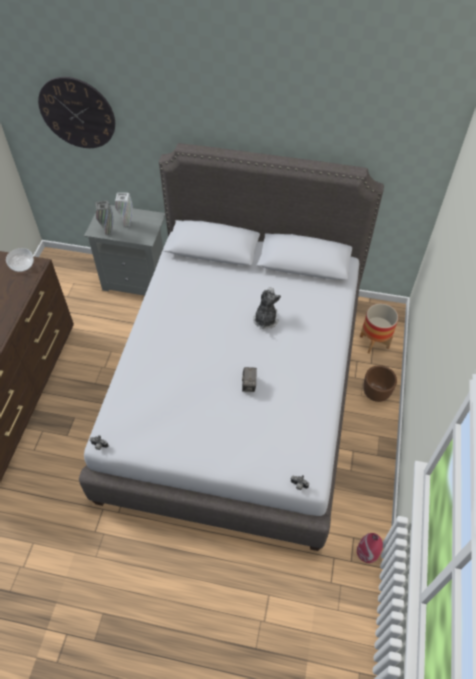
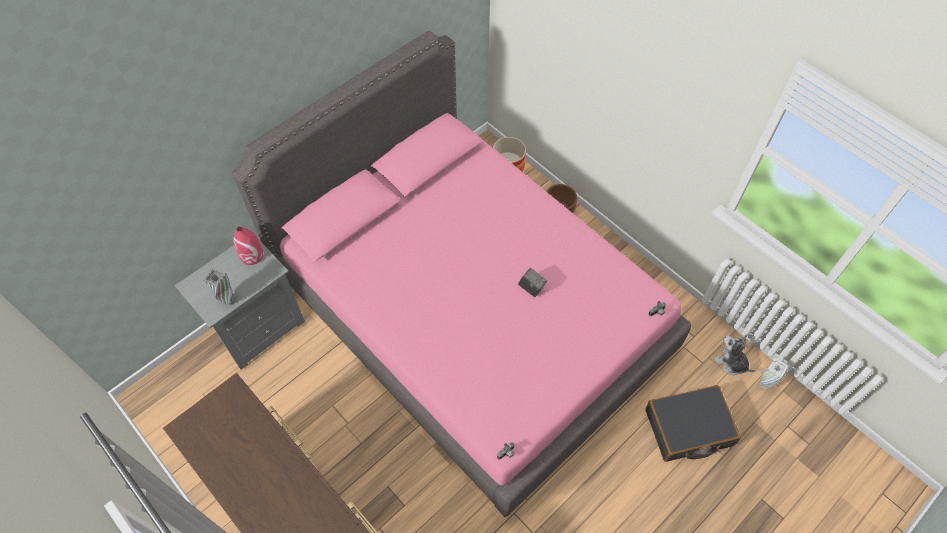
camera: 55 degrees left, 5 degrees up
bowl [6,248,34,272] -> none
wall clock [38,77,115,148] -> none
grey bed [79,143,384,551] -> pink bed [232,31,691,517]
white vase [115,193,133,226] -> white vase moved to [759,358,788,390]
plush toy [253,287,281,329] -> plush toy moved to [714,335,755,375]
red vase [357,533,383,563] -> red vase moved to [233,227,264,265]
none -> black suitcase [645,385,741,462]

